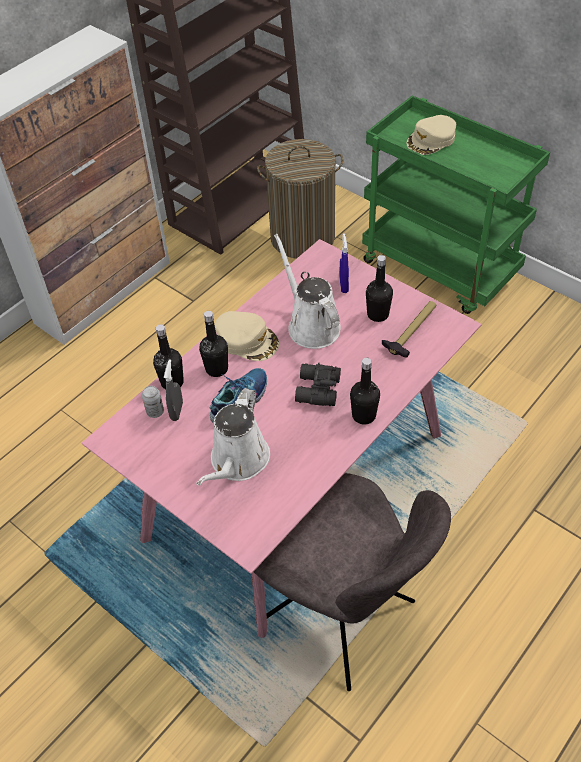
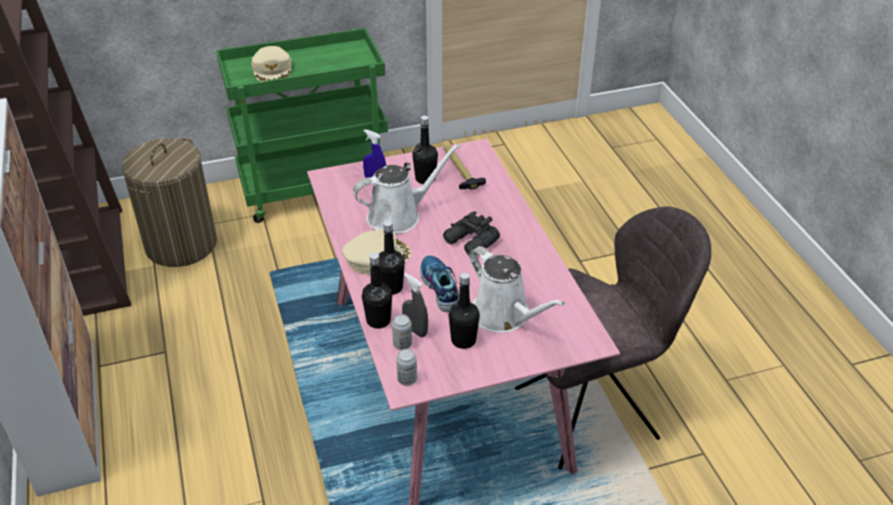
camera: 60 degrees left, 10 degrees down
white watering can [274,234,341,349] -> white watering can turned 150 degrees clockwise [353,144,461,233]
black bottle [350,358,380,424] -> black bottle moved to [449,272,480,349]
none -> can [396,349,417,386]

